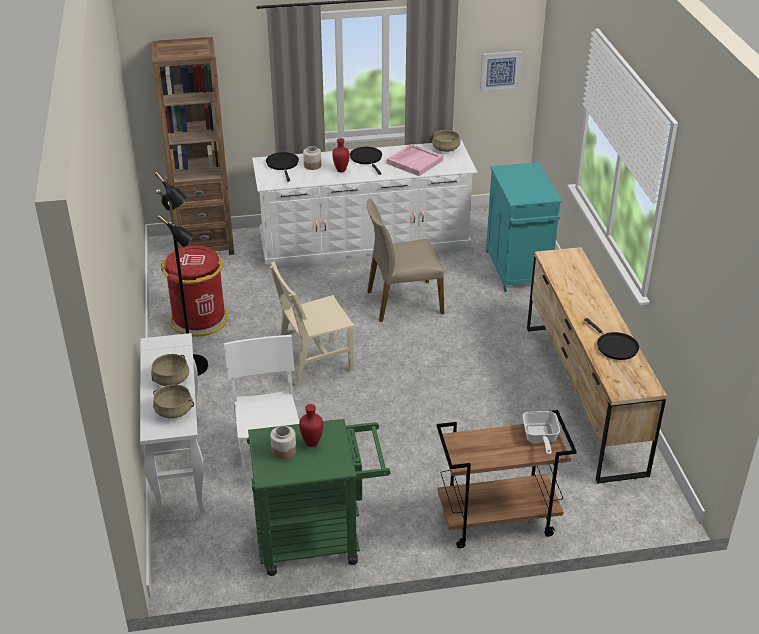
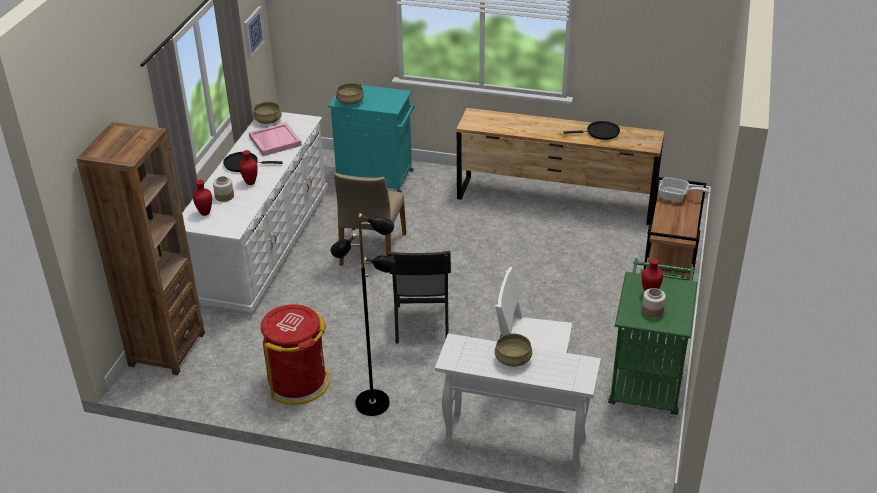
camera: 65 degrees left, 0 degrees up
beige cooking pot [153,384,194,419] -> beige cooking pot moved to [336,83,364,105]
black frying pan [266,152,299,182] -> red vase [193,180,212,216]
beige chair [270,262,355,387] -> black chair [388,251,451,344]

